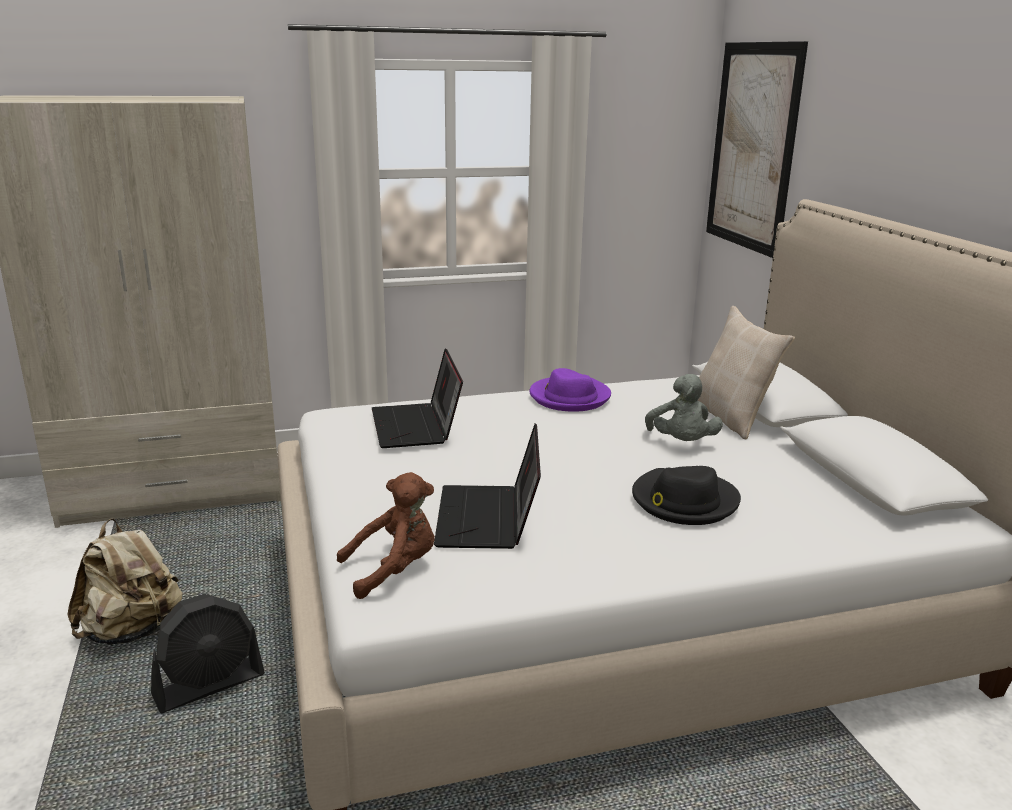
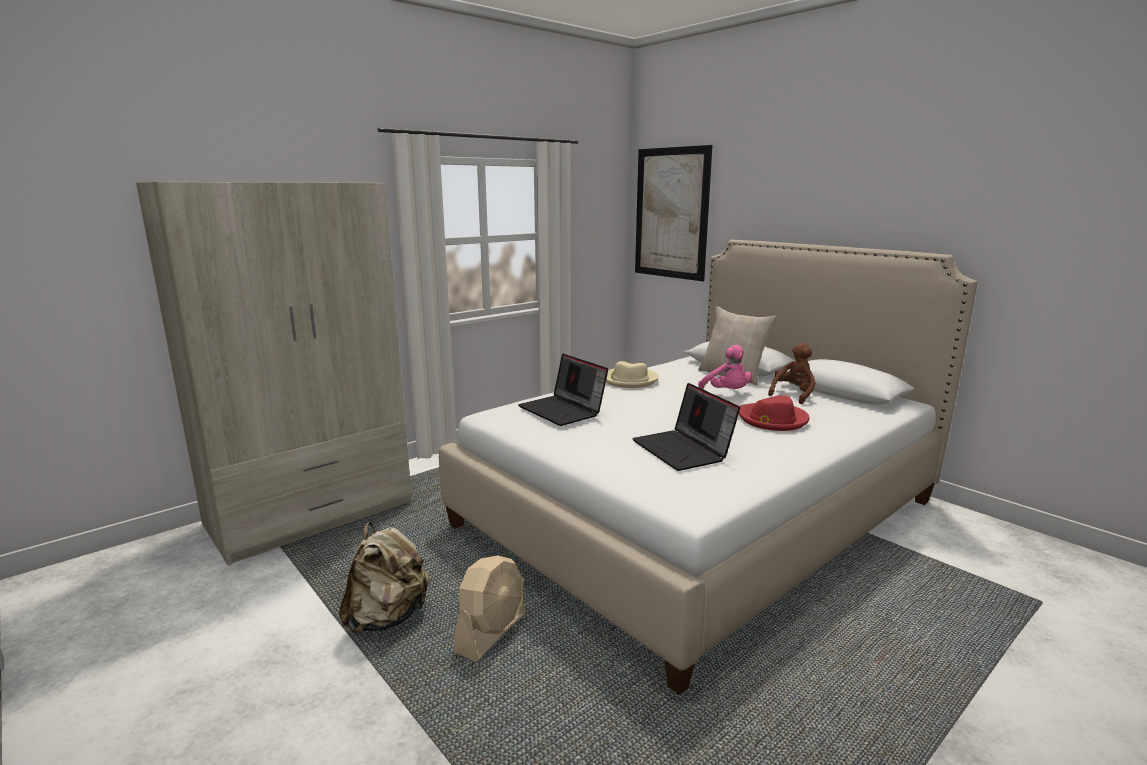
camera: 25 degrees left, 5 degrees down
black fan [151,594,265,713] -> beige fan [454,556,526,662]
brown plush toy [337,472,435,599] -> brown plush toy moved to [768,343,816,404]
purple hat [530,368,611,412] -> beige hat [606,361,659,388]
black hat [632,466,741,525] -> red hat [739,395,809,431]
grey plush toy [645,374,723,441] -> pink plush toy [698,345,752,389]

